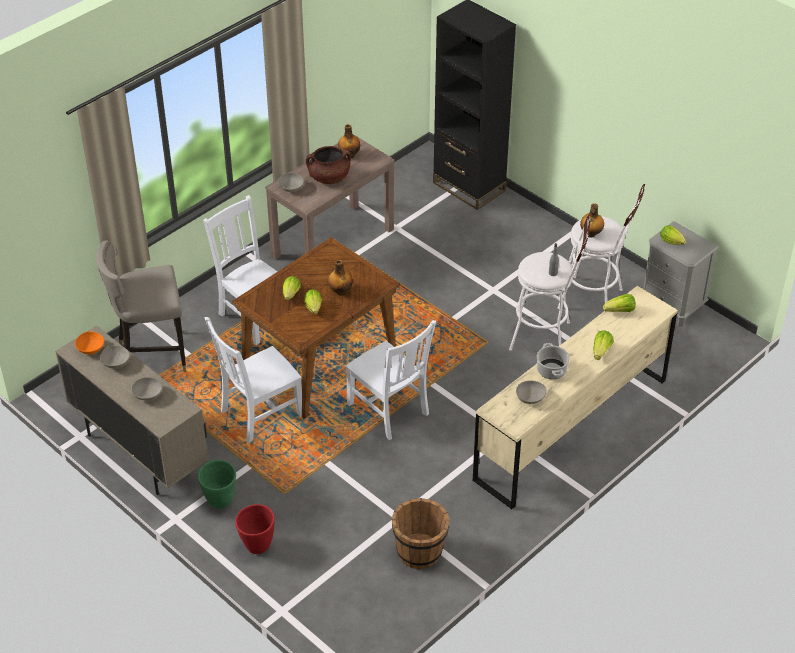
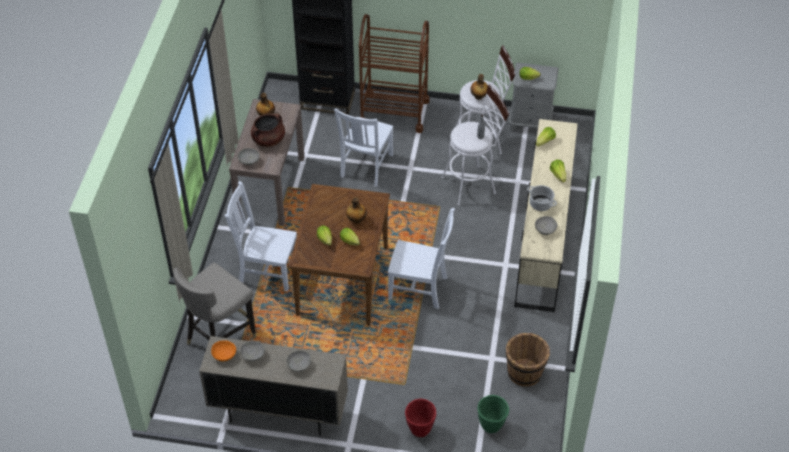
camera: 35 degrees left, 5 degrees up
green planter [198,460,236,508] -> green planter moved to [477,395,509,433]
white chair [204,317,302,443] -> white chair moved to [334,108,393,187]
none -> brown cart [359,14,430,133]

